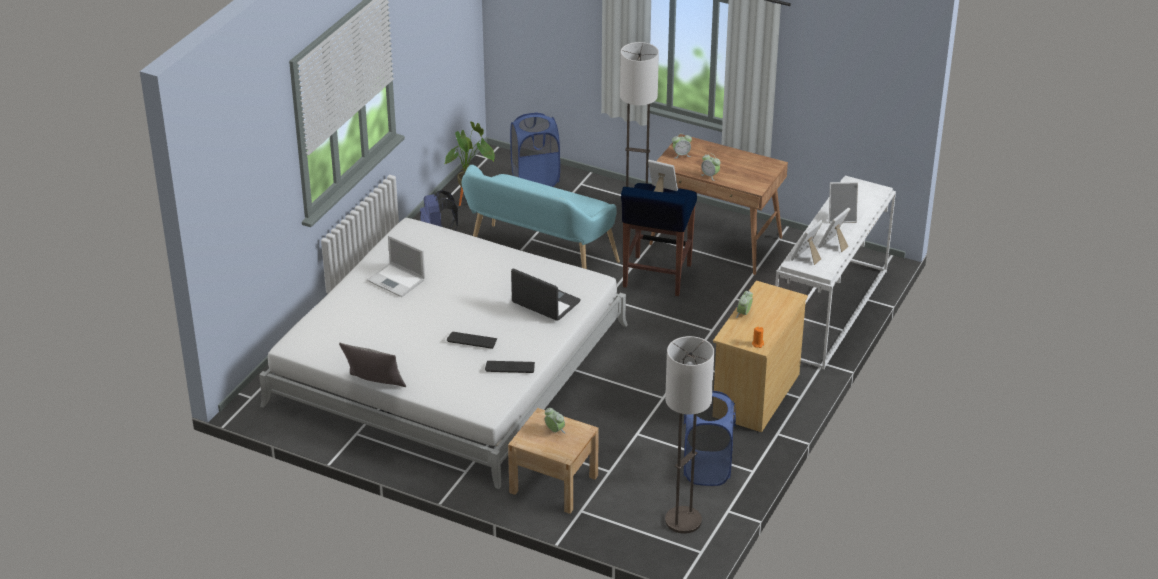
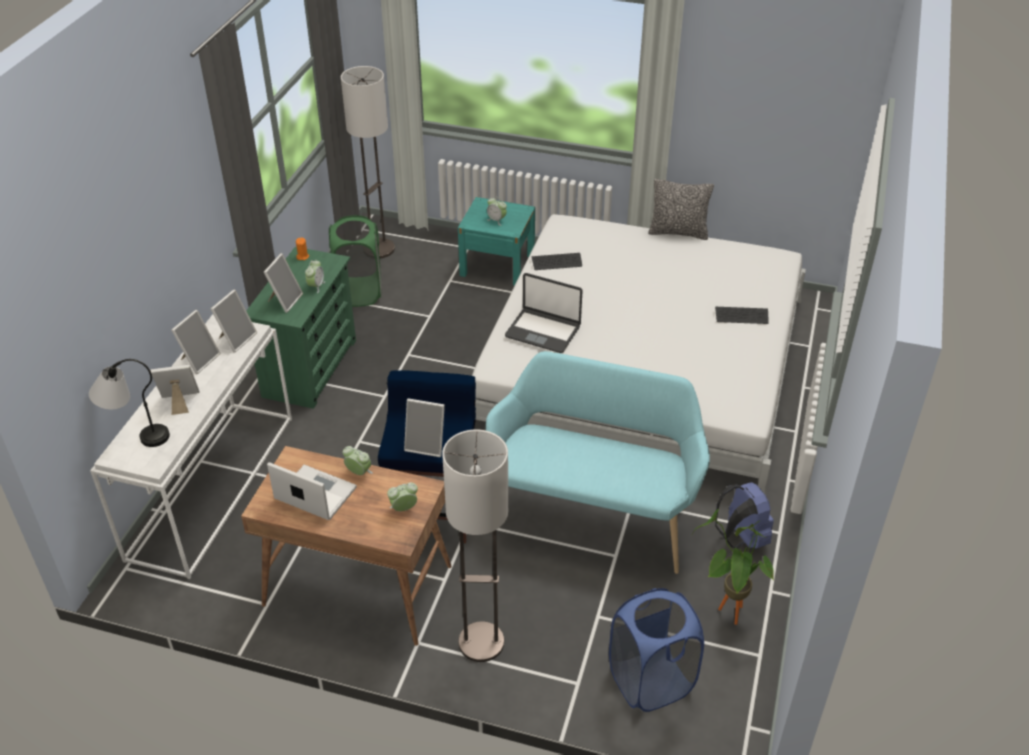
camera: 170 degrees right, 5 degrees up
laptop [367,235,425,297] -> laptop moved to [267,462,357,520]
keyboard [447,332,497,349] -> keyboard moved to [715,307,769,324]
beige nightstand [508,408,599,514] -> turquoise nightstand [458,197,535,286]
blue laundry basket [684,391,736,486] -> green laundry basket [329,215,381,307]
beige dresser [713,281,808,432] -> green dresser [246,247,356,409]
none -> table lamp [89,359,170,447]
none -> picture frame [264,253,303,313]

